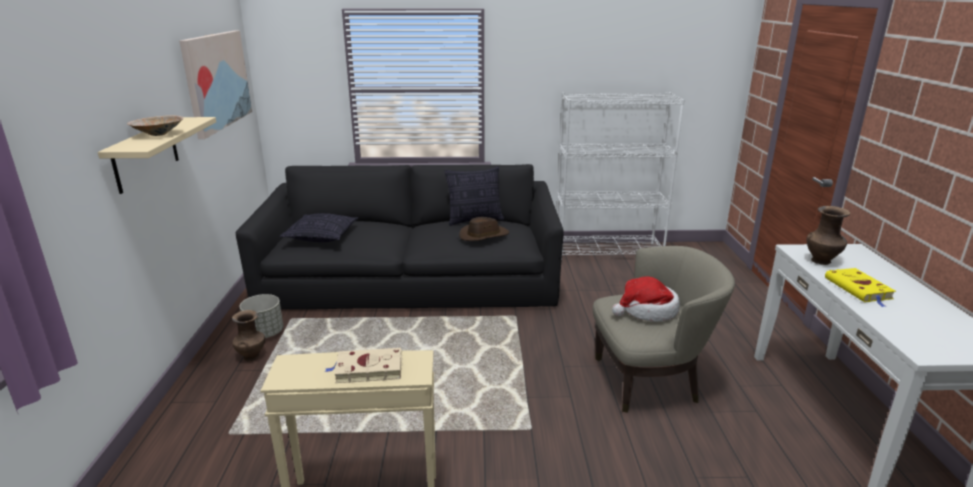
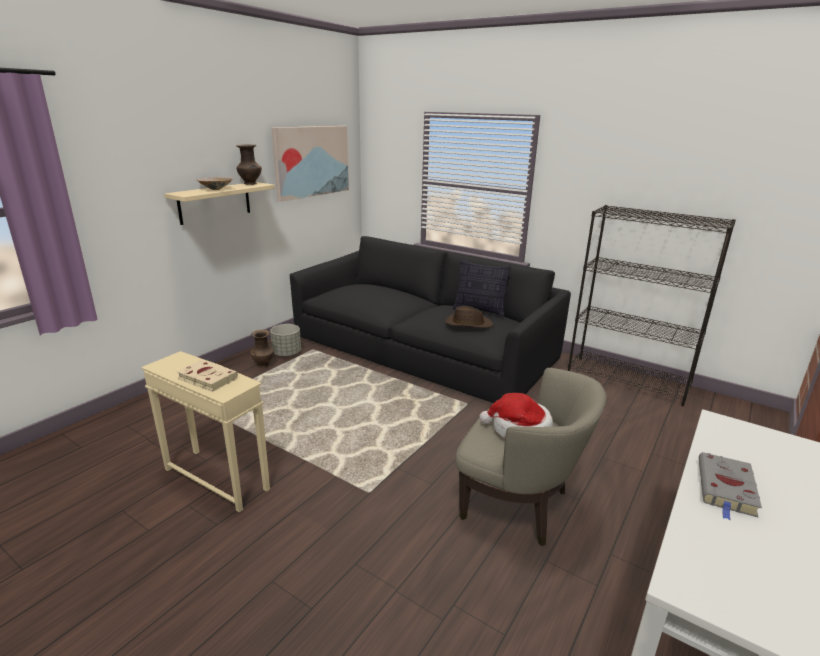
camera: 35 degrees right, 0 degrees up
pillow [280,213,358,242] -> none
white bookcase [556,92,685,255] -> black bookcase [568,205,736,406]
brown vase [807,206,850,265] -> brown vase moved to [236,145,262,185]
yellow book [825,268,896,307] -> grey book [699,452,762,521]

